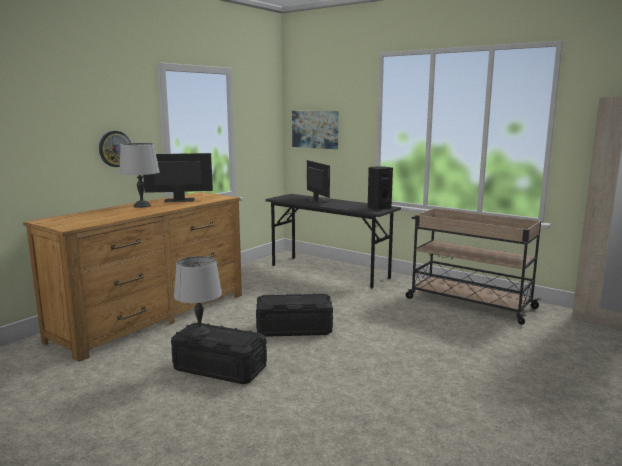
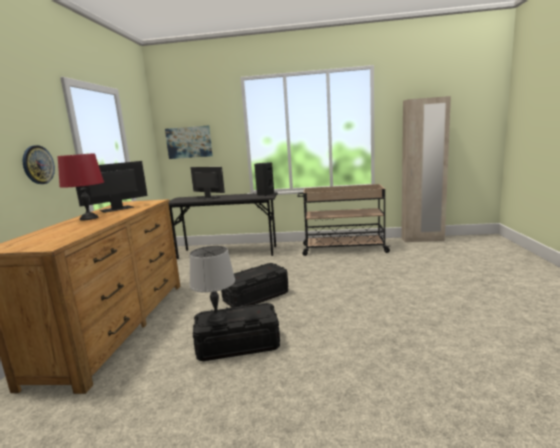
camera: 30 degrees left, 0 degrees up
grey table lamp [119,143,160,208] -> red table lamp [57,153,104,221]

